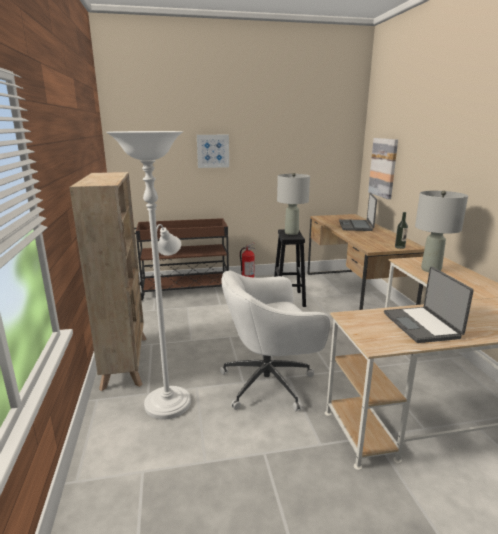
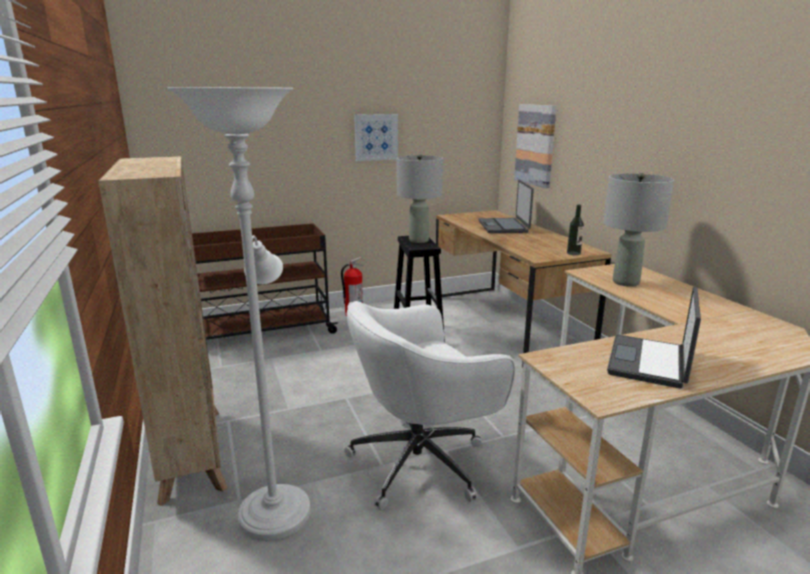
camera: 10 degrees left, 0 degrees up
picture [197,135,229,168] -> picture moved to [354,114,398,161]
laptop [384,267,474,343] -> laptop turned 45 degrees clockwise [607,287,701,389]

